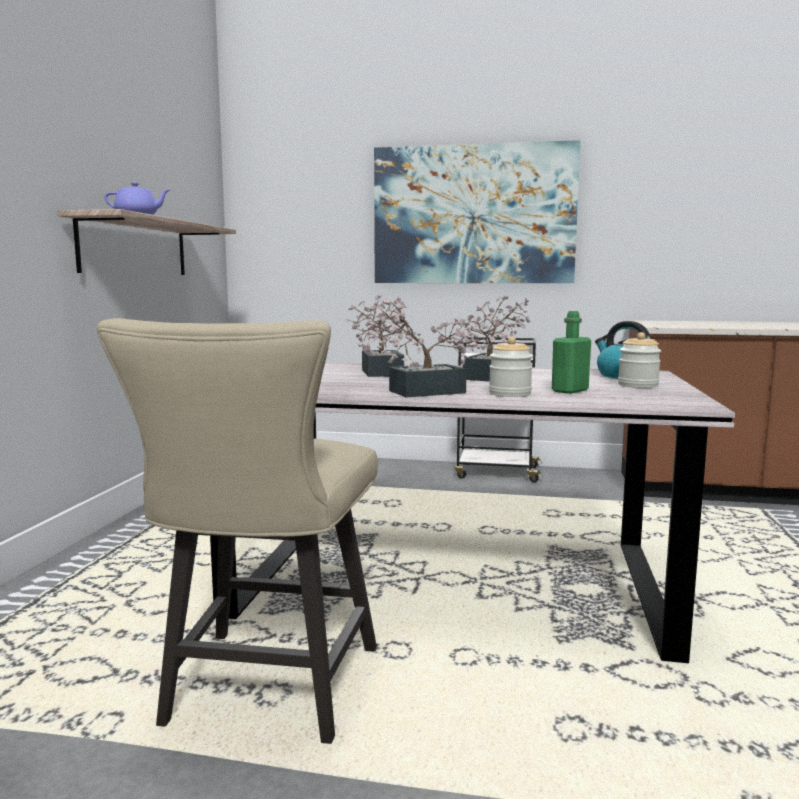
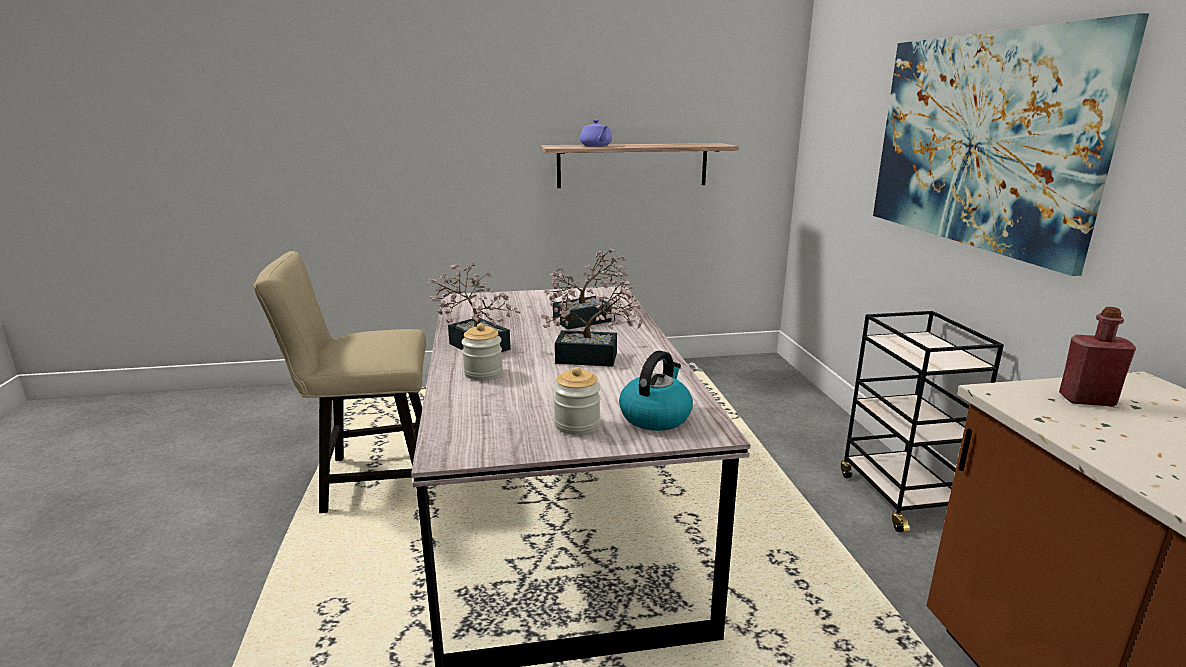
camera: 70 degrees right, 10 degrees up
green bottle [552,311,591,394] -> none
none -> red bottle [1059,307,1136,406]

